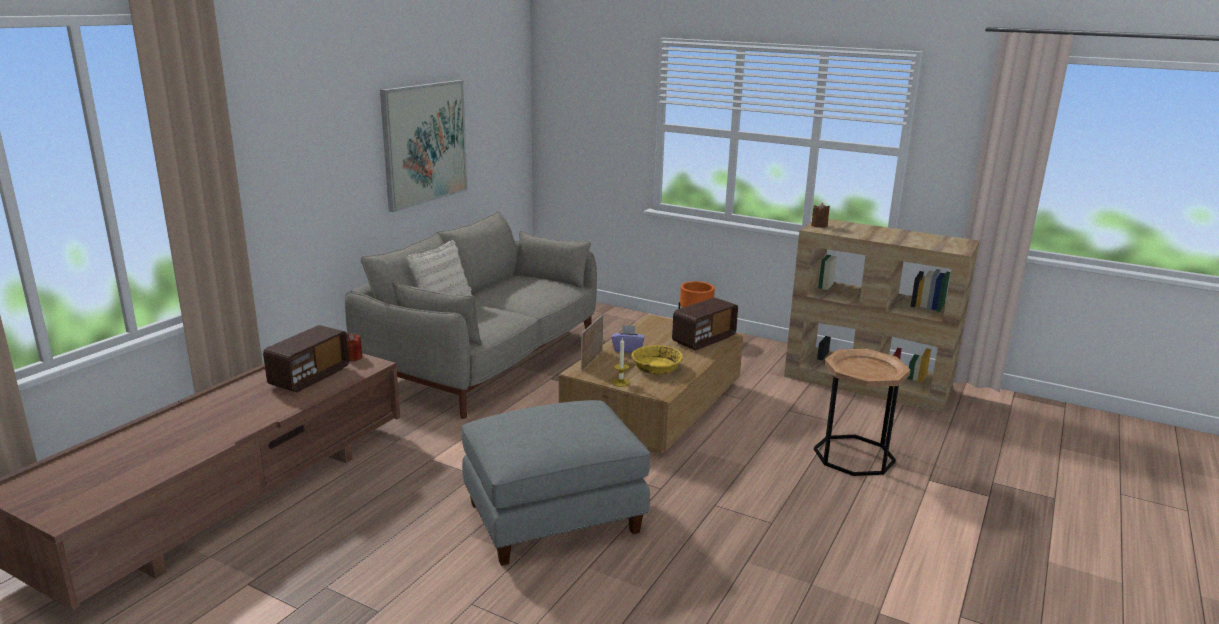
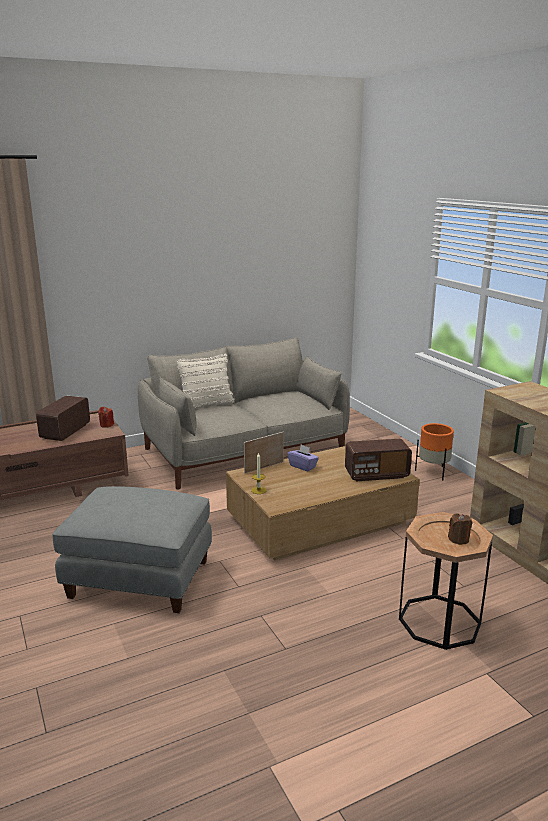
camera: 35 degrees right, 0 degrees up
radio [263,325,349,392] -> radio turned 135 degrees clockwise [36,396,90,441]
picture [380,80,468,212] -> none
yellow bowl [631,345,683,374] -> none
brown candle [811,203,830,228] -> brown candle moved to [448,513,472,545]

